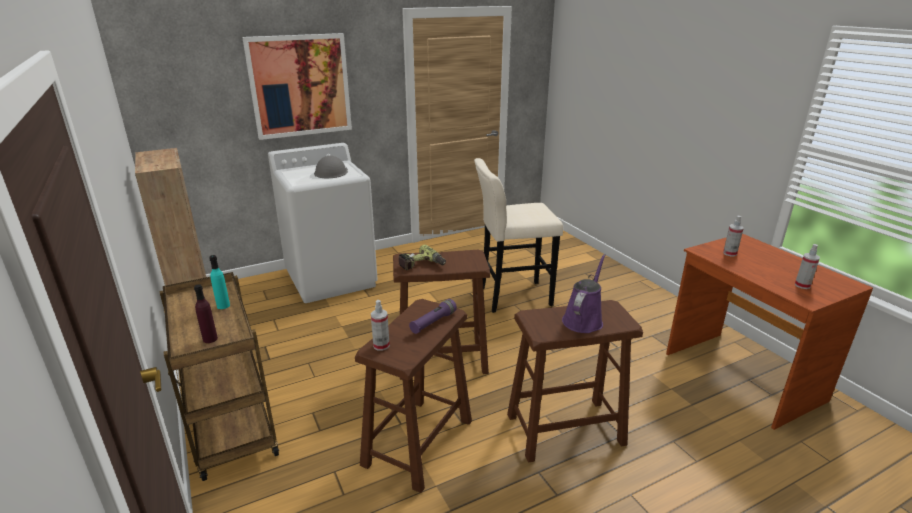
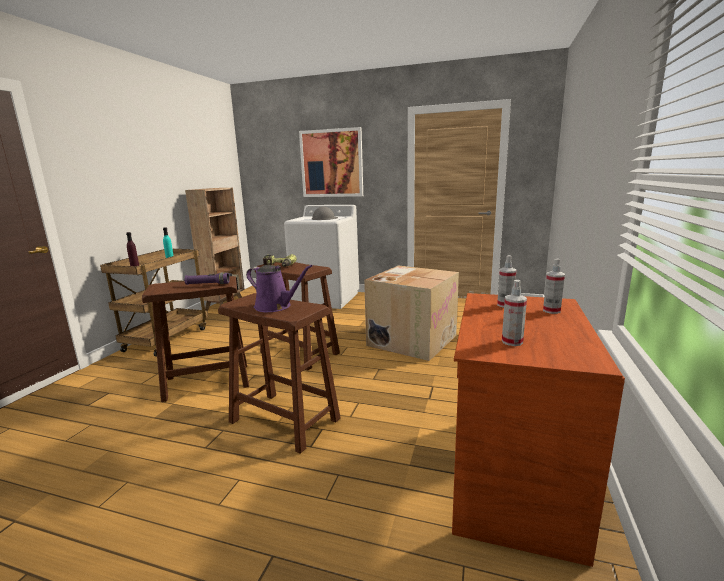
camera: 45 degrees right, 10 degrees down
spray bottle [371,300,390,351] -> spray bottle moved to [543,259,565,314]
beige stool [474,158,563,313] -> cardboard box [364,265,459,361]
purple watering can [562,254,606,333] -> purple watering can turned 45 degrees clockwise [246,265,313,312]

